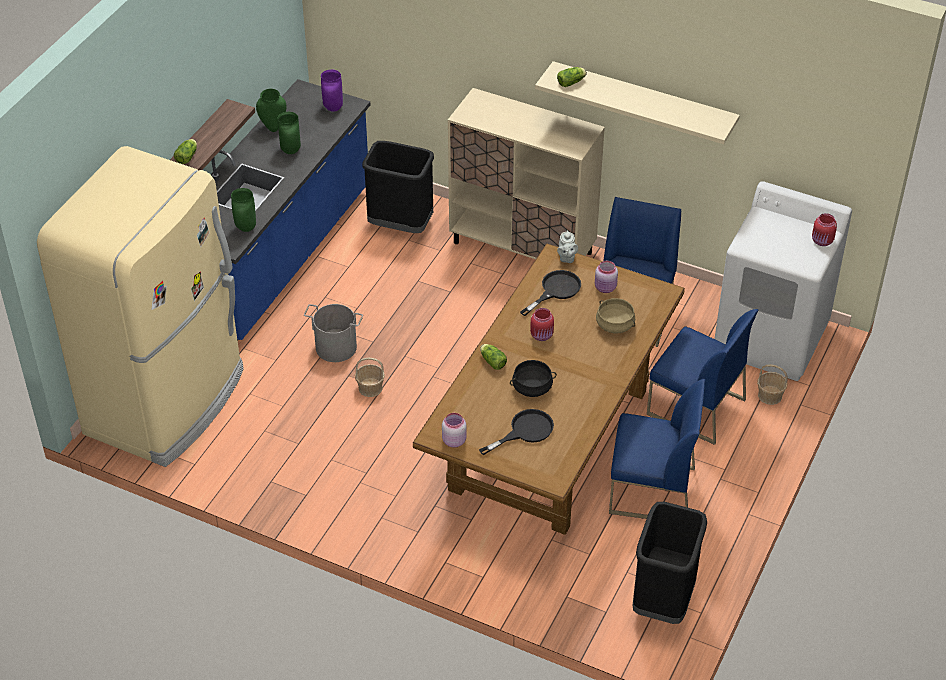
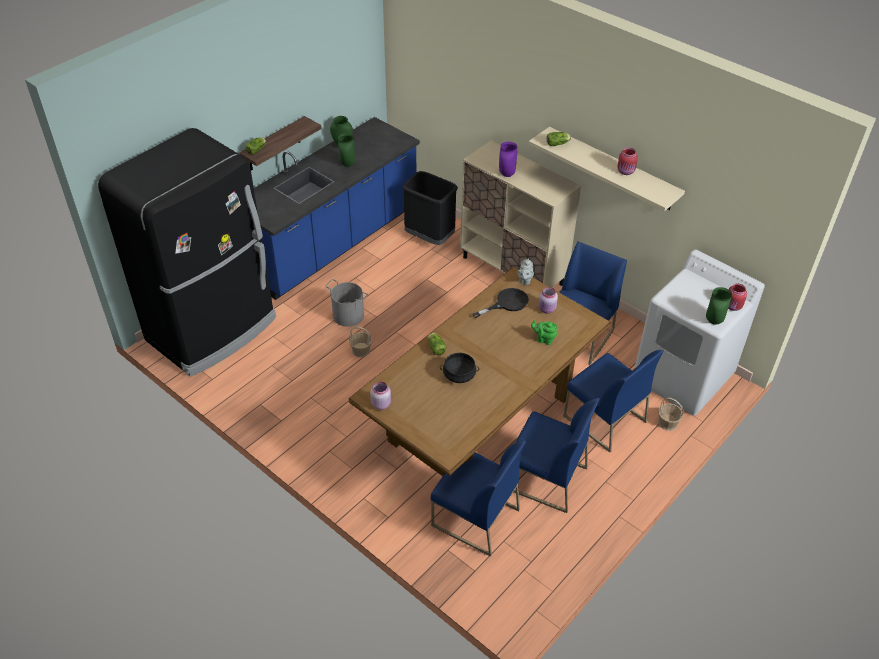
camera: 15 degrees right, 0 degrees up
beige fridge [37,146,244,467] -> black fridge [98,128,276,377]
green vase [231,188,256,232] -> green vase moved to [706,287,732,325]
purple vase [321,70,343,112] -> purple vase moved to [499,142,517,177]
black frying pan [479,409,554,455] -> none
red jar [530,308,554,341] -> red jar moved to [617,148,638,175]
beige cooking pot [596,298,635,333] -> green teapot [531,320,557,345]
black trash can [632,502,707,624] -> none
none -> blue chair [431,440,526,556]

